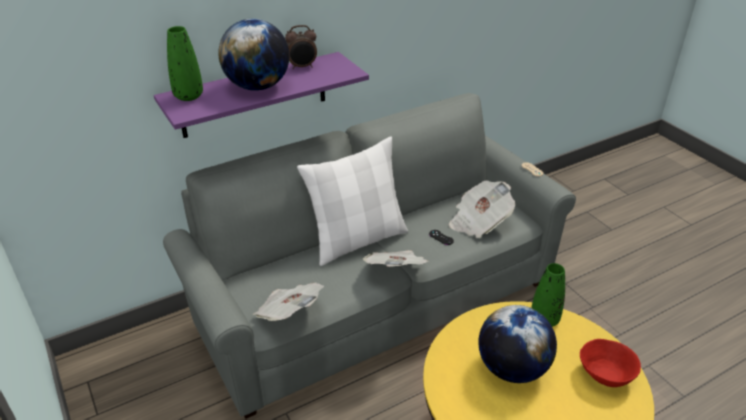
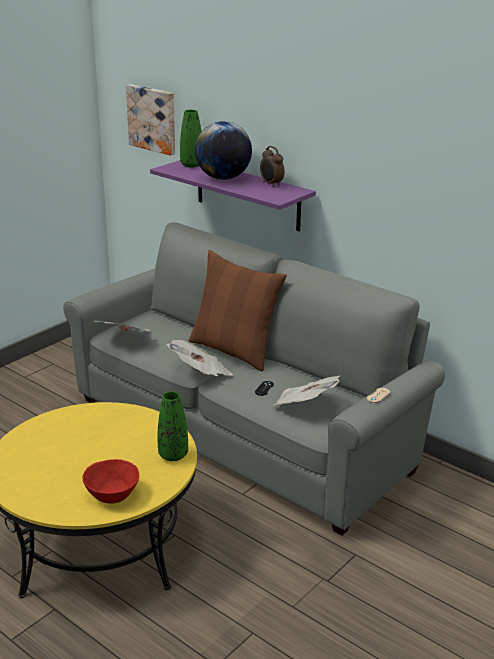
camera: 70 degrees right, 10 degrees down
white pillow [297,136,408,266] -> brown pillow [189,250,287,371]
globe [478,305,557,383] -> none
none -> picture [126,84,175,156]

